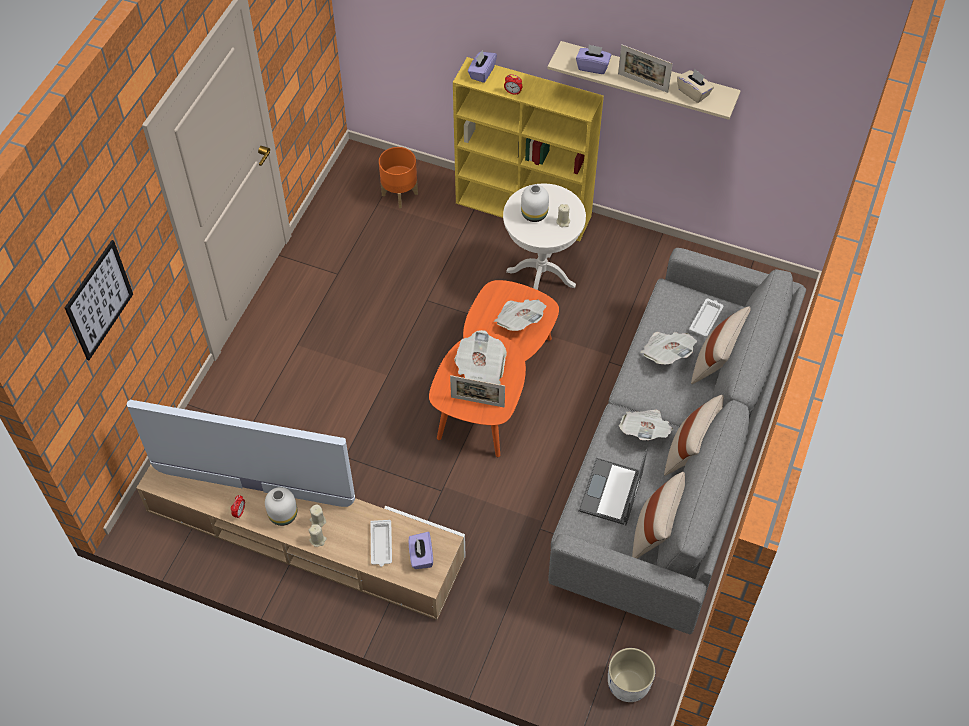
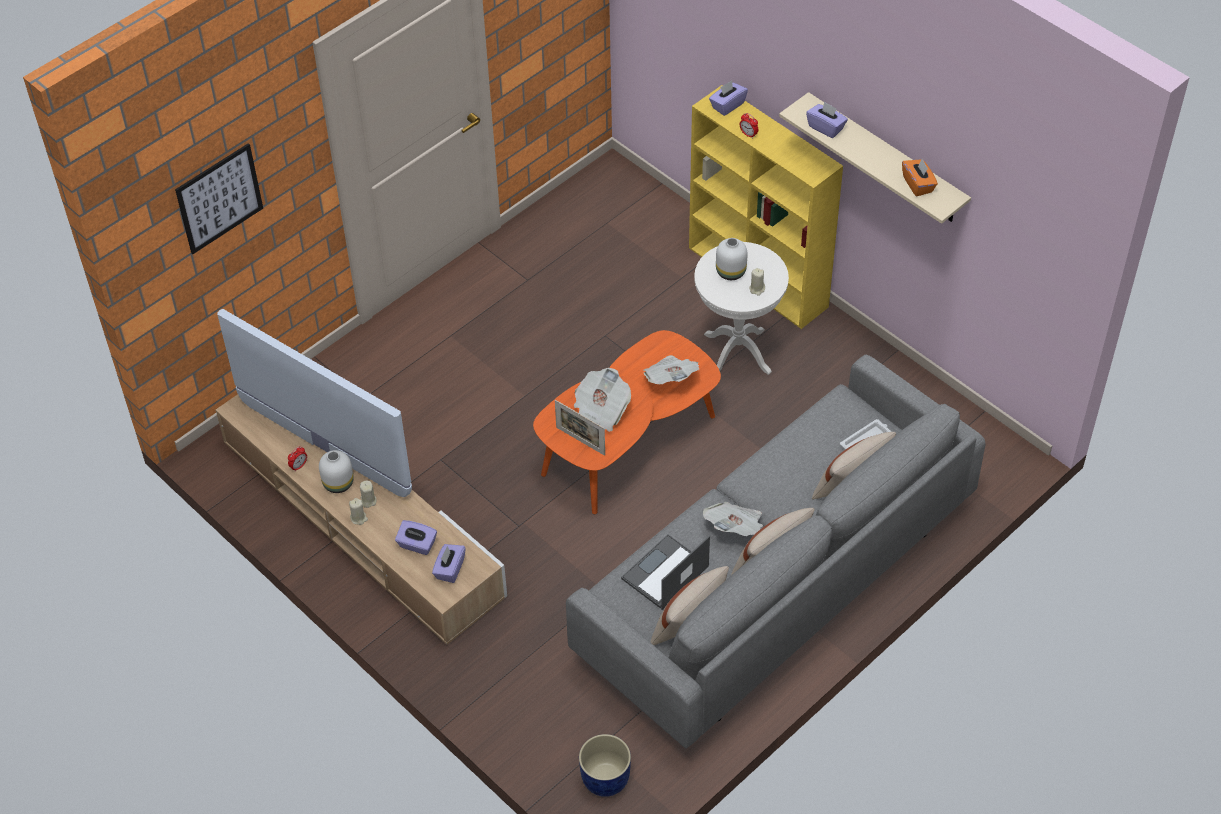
camera: 25 degrees right, 5 degrees down
white tray [371,520,392,567] -> purple tissue box [395,520,437,555]
orange planter [379,147,418,208] -> none
white planter [608,648,655,702] -> blue planter [579,734,631,797]
picture frame [618,45,673,93] -> none
newspaper [640,332,697,364] -> none
beige tissue box [677,69,714,103] -> orange tissue box [902,159,938,197]

